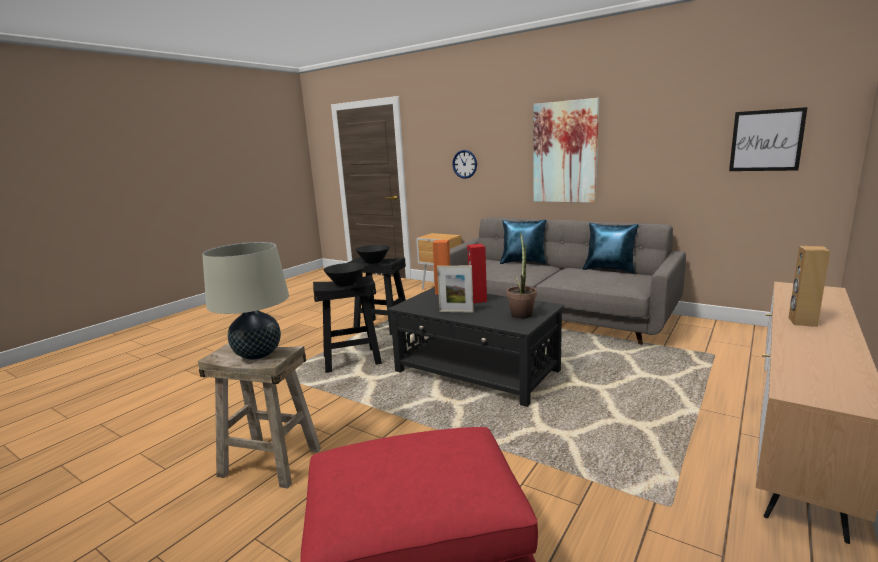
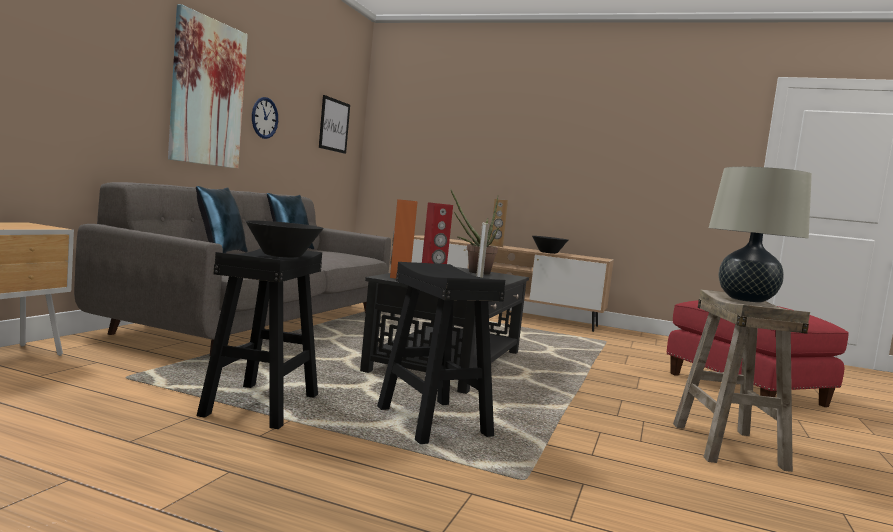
camera: 105 degrees left, 10 degrees down
black bowl [324,263,365,286] -> black bowl moved to [532,236,568,254]
wall clock [452,150,477,179] -> wall clock moved to [252,97,278,139]

